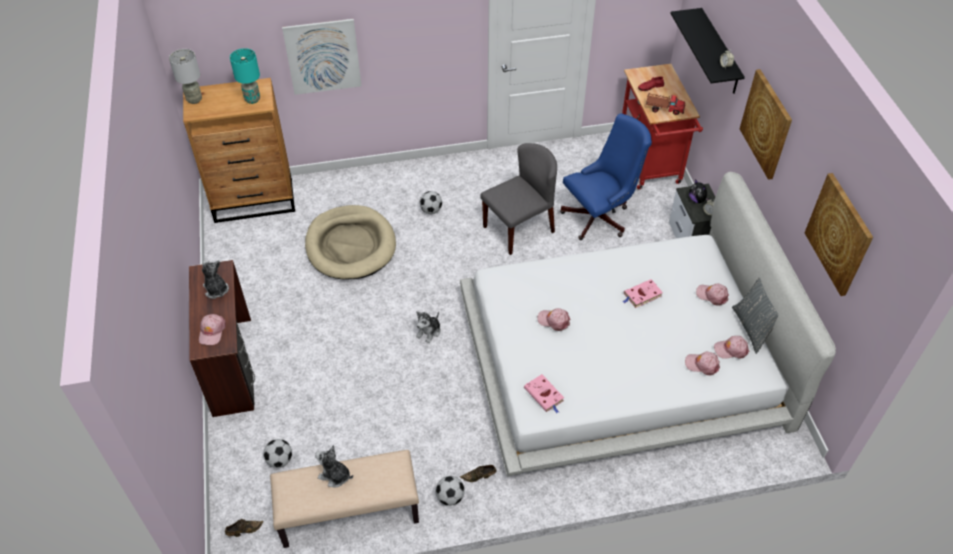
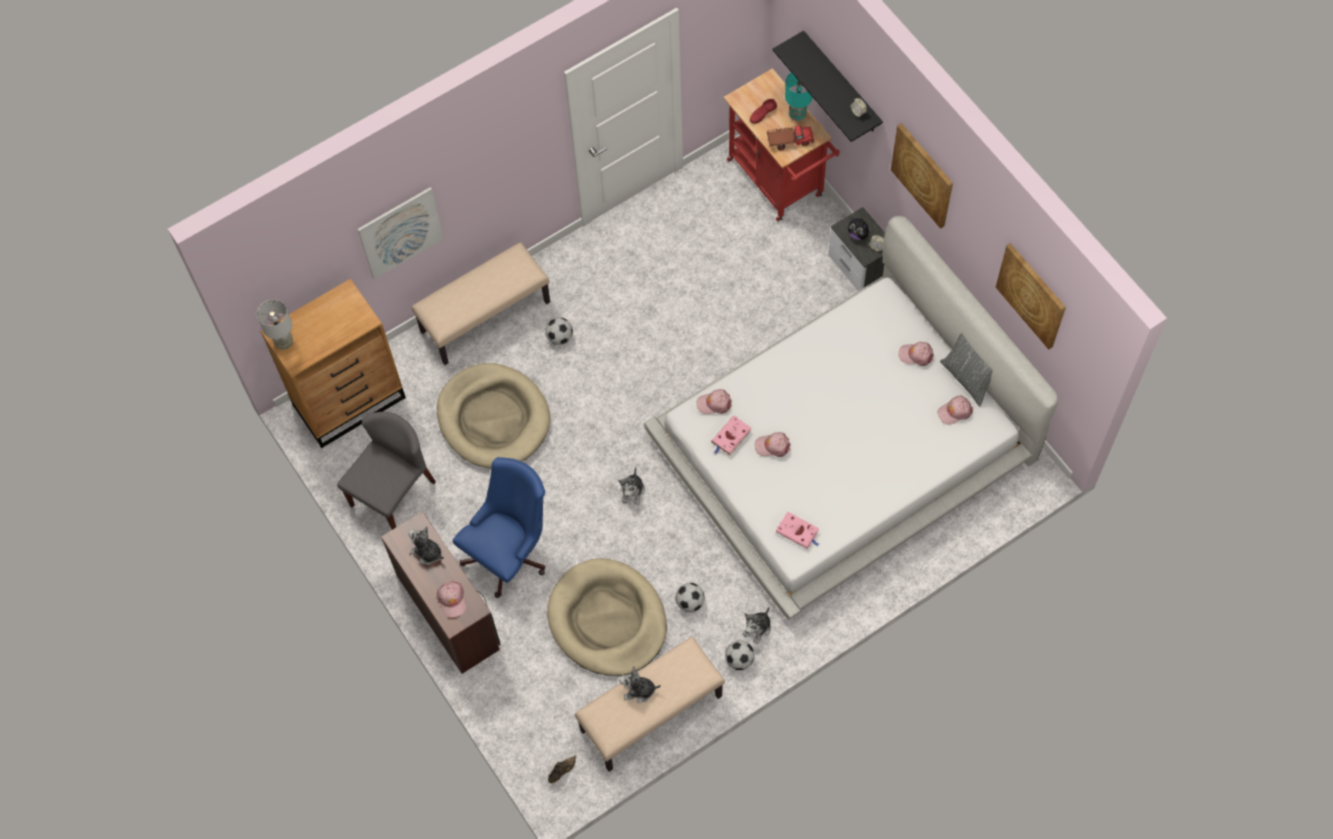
camera: 20 degrees left, 15 degrees up
turquoise table lamp [230,48,260,104] -> turquoise table lamp moved to [785,73,813,121]
football [263,439,292,468] -> football moved to [676,583,705,612]
brown shoe [460,465,496,482] -> plush toy [742,607,771,644]
grey chair [480,143,557,255] -> grey chair moved to [337,412,436,530]
blue office chair [560,113,652,240] -> blue office chair moved to [453,457,545,598]
pink book [622,279,663,308] -> pink book moved to [711,416,751,456]
pink cap [685,352,720,375] -> pink cap moved to [697,389,732,414]
none -> beige bench [411,242,550,365]
none -> beige dog bed [547,559,667,676]

